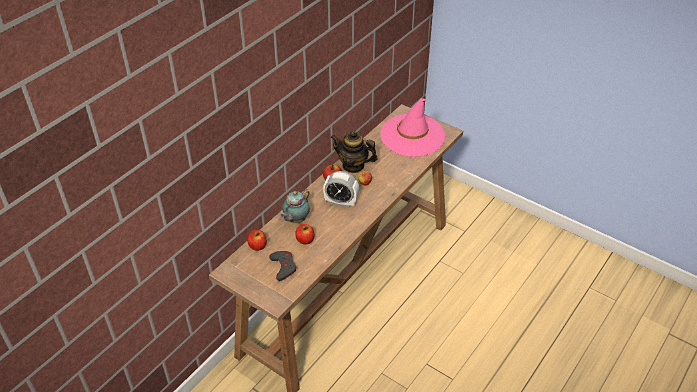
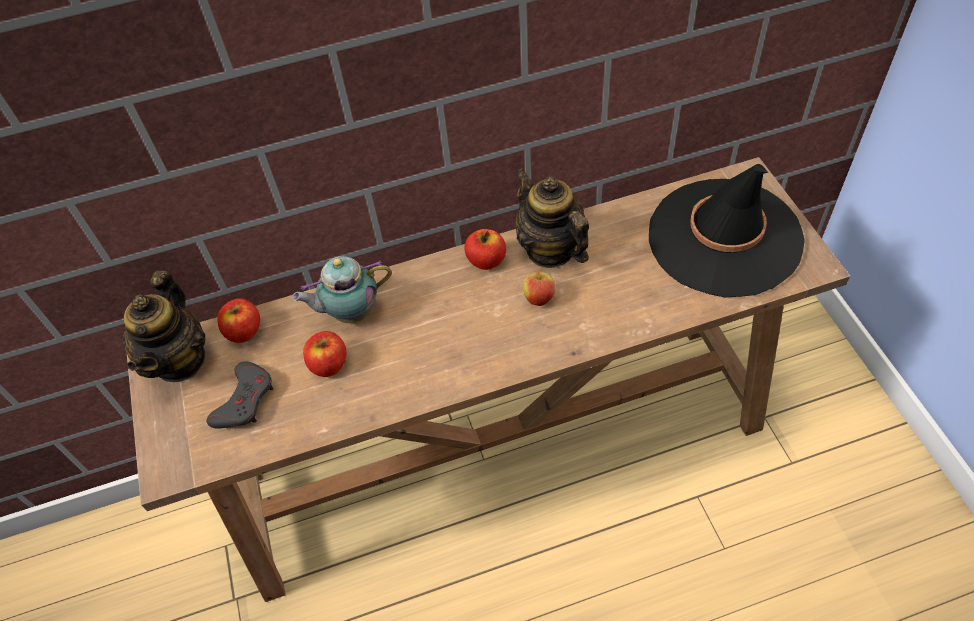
camera: 40 degrees right, 10 degrees up
alarm clock [323,171,359,208] -> none
pink hat [380,98,445,157] -> black hat [649,164,805,298]
none -> teapot [123,270,206,382]

